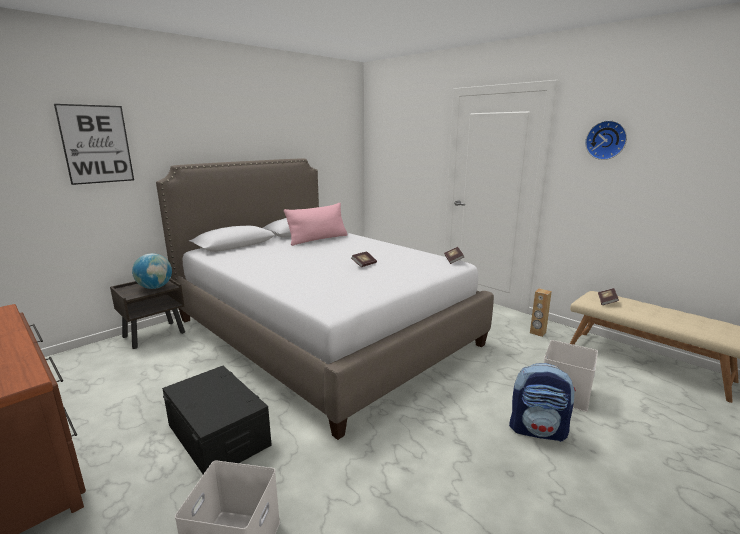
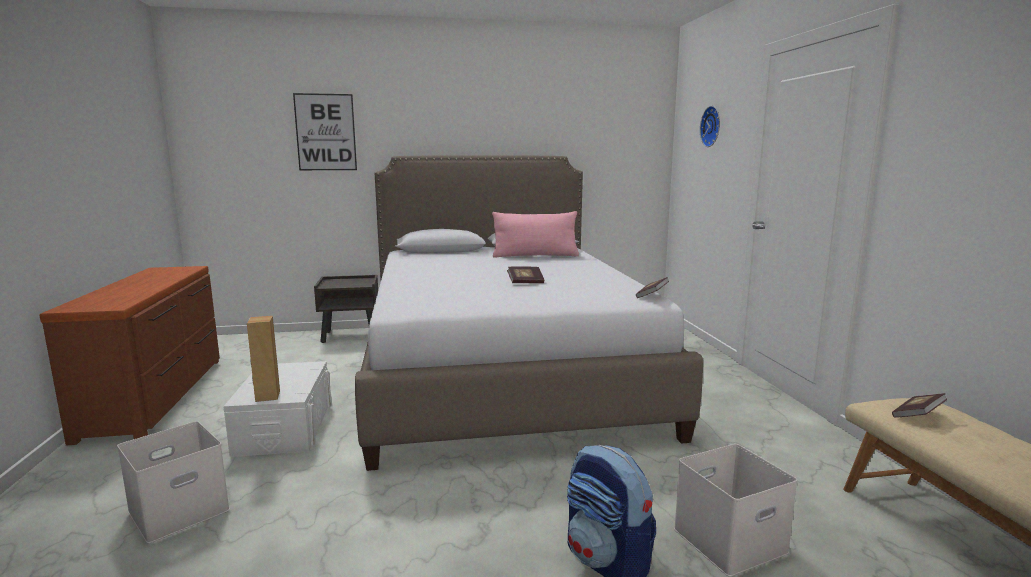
camera: 35 degrees right, 5 degrees down
globe [132,253,172,289] -> none
black storage box [162,366,272,474] -> white storage box [223,361,331,457]
brown speaker [530,288,552,337] -> brown speaker moved to [247,316,280,402]
wall clock [585,120,627,160] -> wall clock moved to [700,106,720,147]

